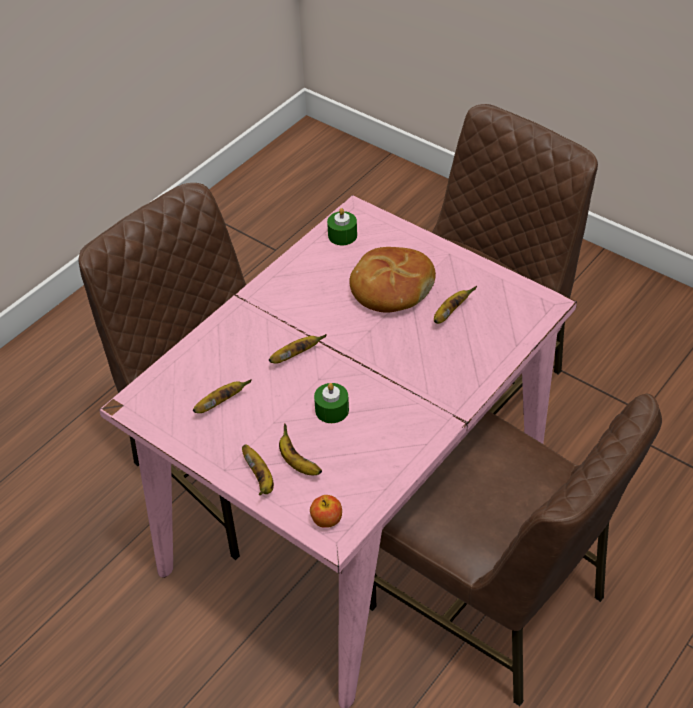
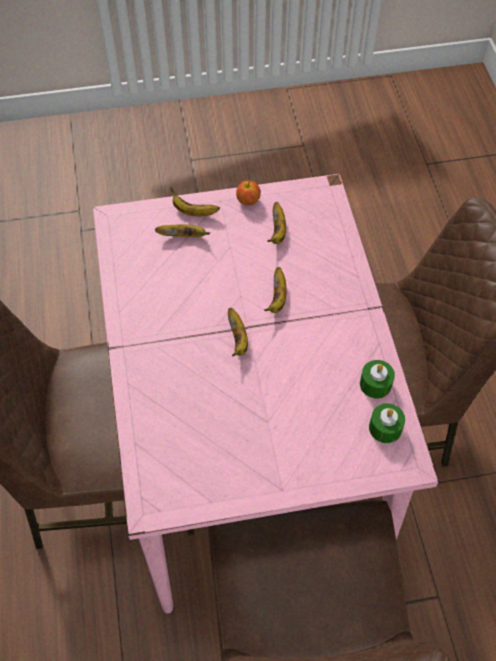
camera: 130 degrees right, 10 degrees up
apple [310,495,342,528] -> apple moved to [236,181,261,206]
green candle [314,383,349,423] -> green candle moved to [360,360,395,399]
bread [350,247,436,313] -> none
banana [434,286,477,324] -> banana moved to [228,307,248,356]

